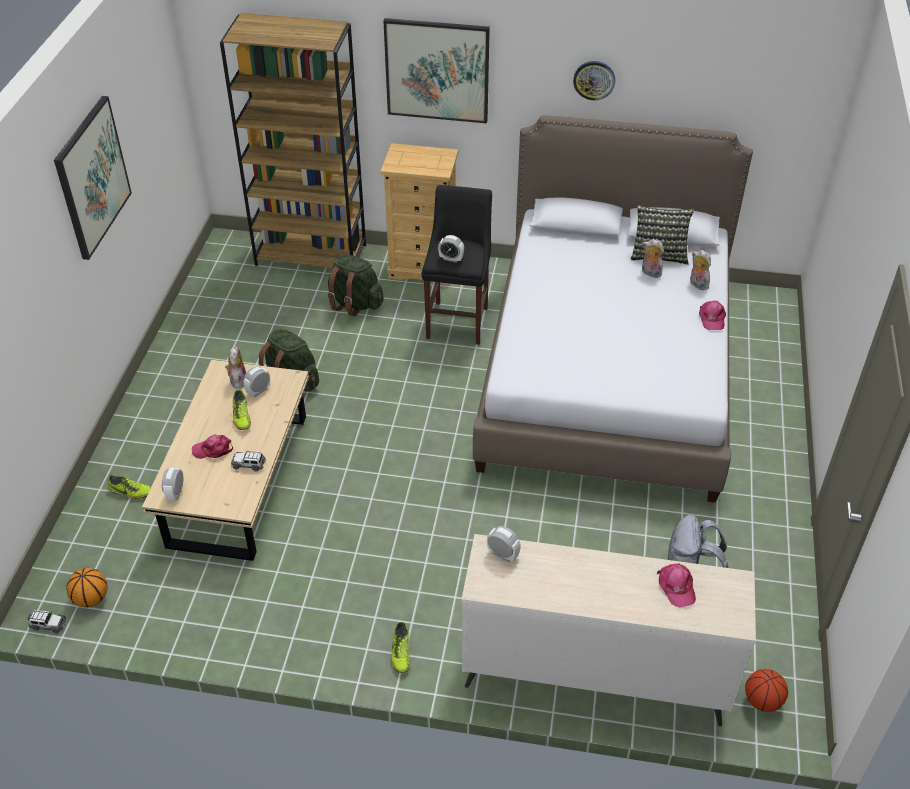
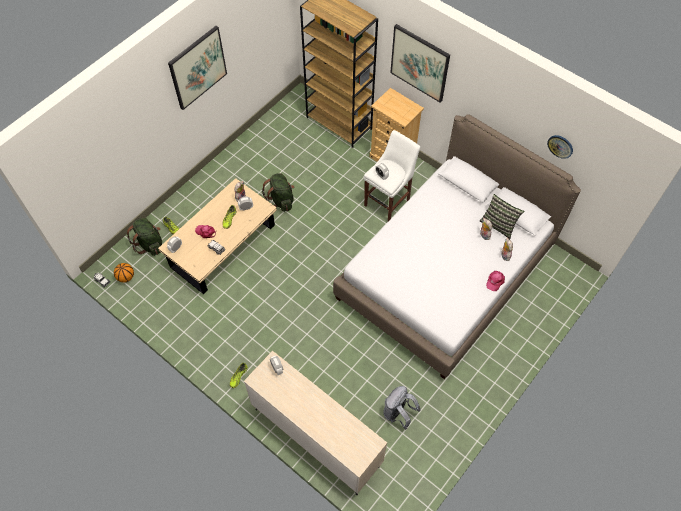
camera: 30 degrees right, 15 degrees up
green backpack [327,255,384,316] -> green backpack moved to [127,218,162,256]
black stool [422,185,492,345] -> white stool [364,130,420,222]
wall clock [573,61,615,100] -> wall clock moved to [547,135,573,159]
pink cap [657,563,696,607] -> none
basketball [745,669,788,712] -> none

